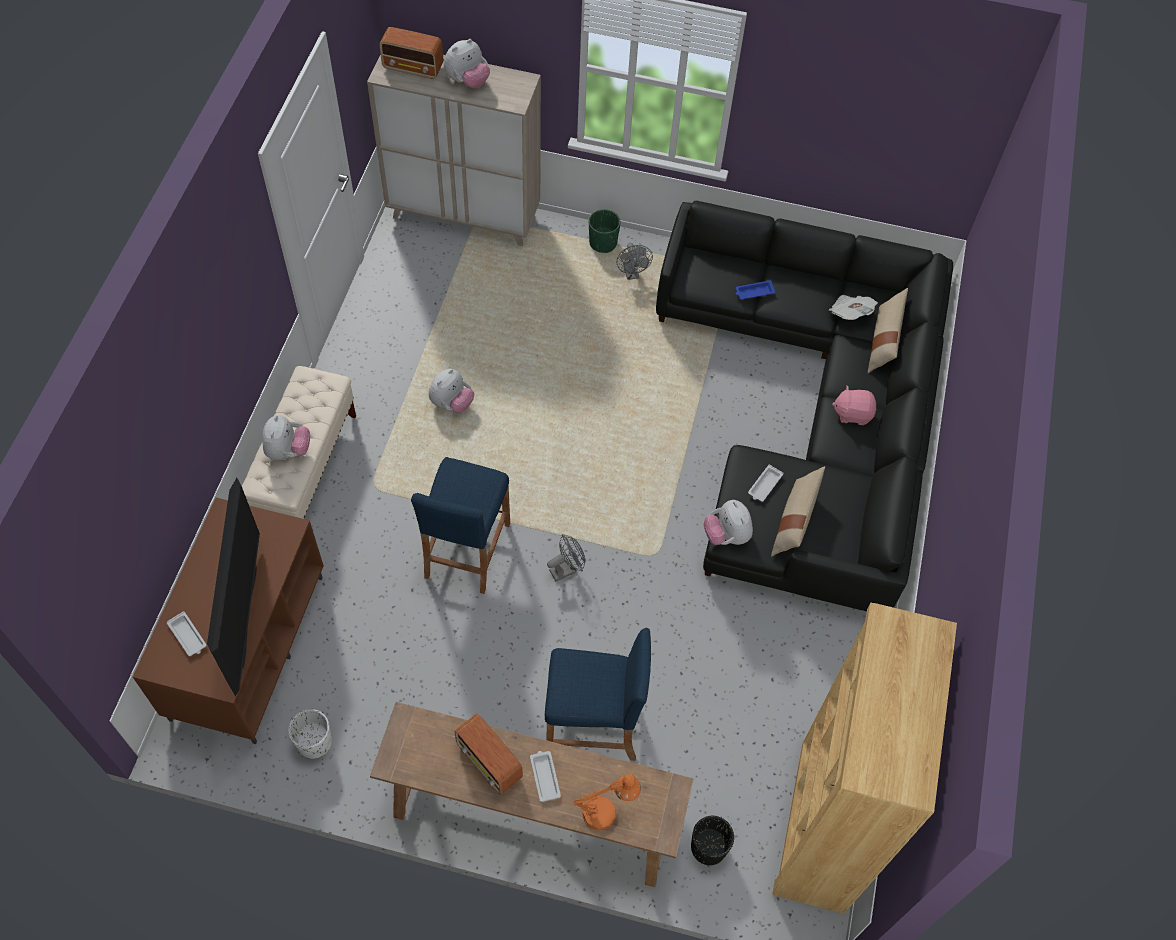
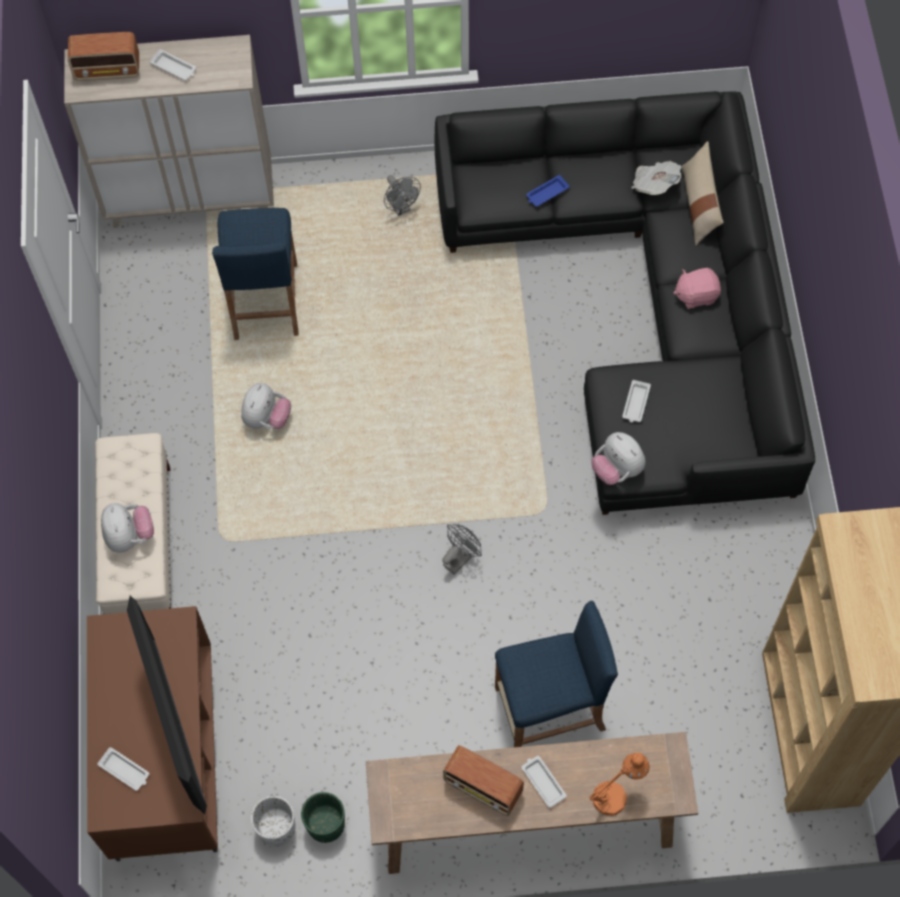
camera: 15 degrees left, 5 degrees up
blue stool [411,457,510,594] -> blue stool moved to [212,208,299,340]
plush toy [444,39,490,88] -> white tray [150,49,196,80]
green planter [589,209,621,253] -> green planter moved to [301,792,345,843]
black planter [691,816,734,866] -> none
beige pillow [771,466,825,557] -> none

